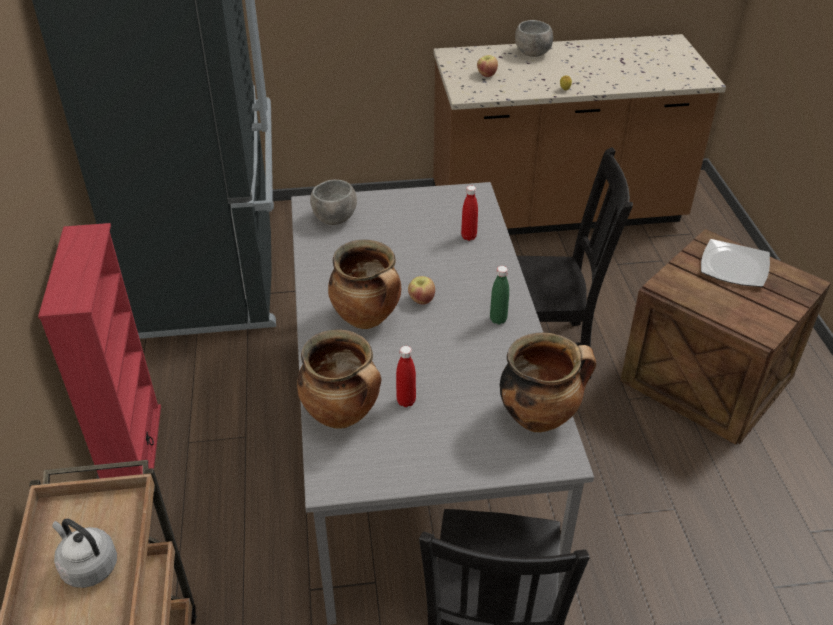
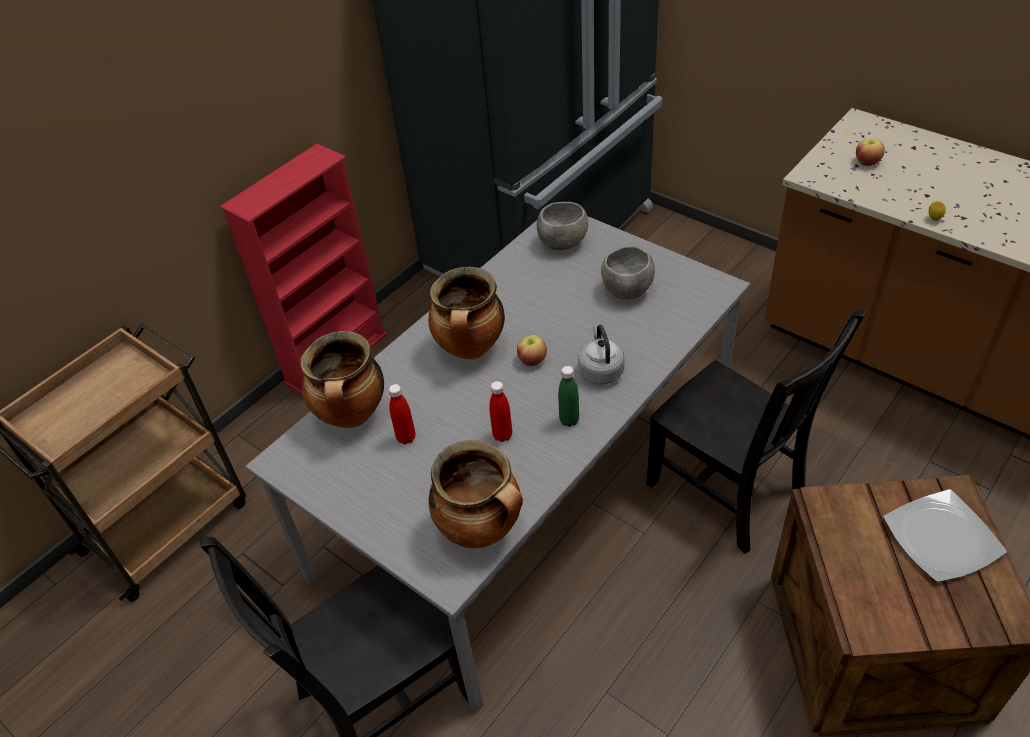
camera: 50 degrees right, 5 degrees up
grey kettle [52,519,117,588] -> grey kettle moved to [578,325,625,385]
red bottle [461,186,478,241] -> red bottle moved to [489,381,512,442]
grey bowl [515,20,553,57] -> grey bowl moved to [601,246,655,300]

